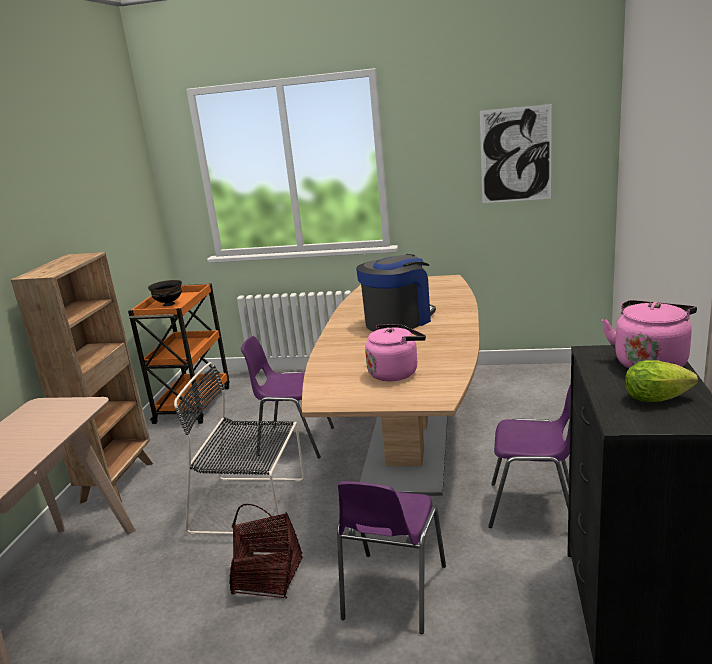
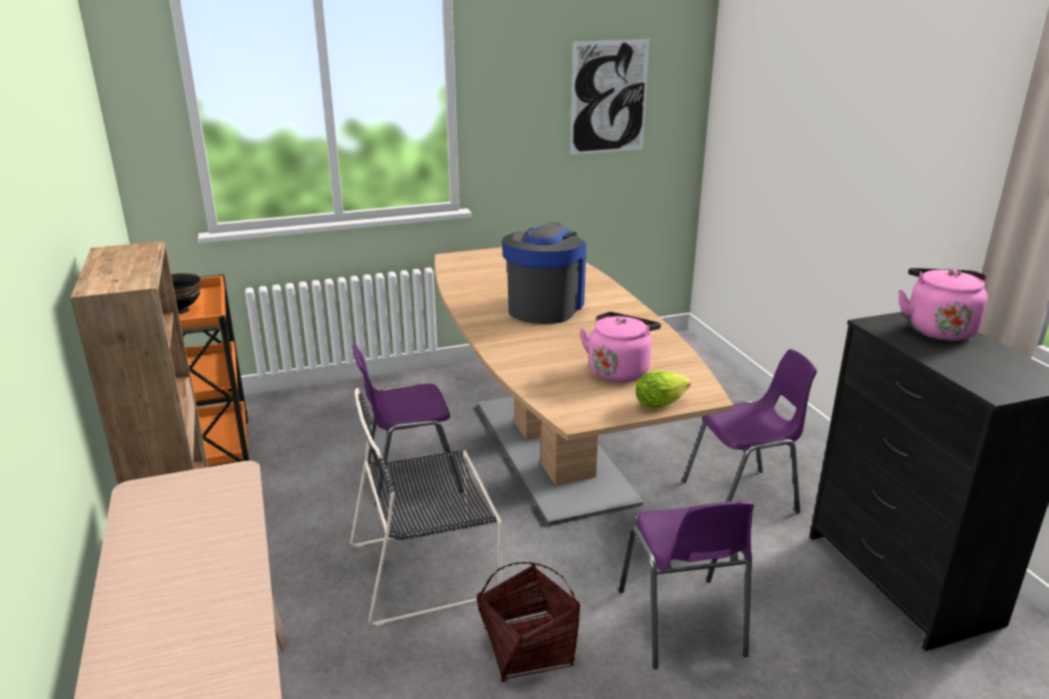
camera: 30 degrees left, 5 degrees up
lettuce [625,360,698,402] -> lettuce moved to [636,371,691,408]

